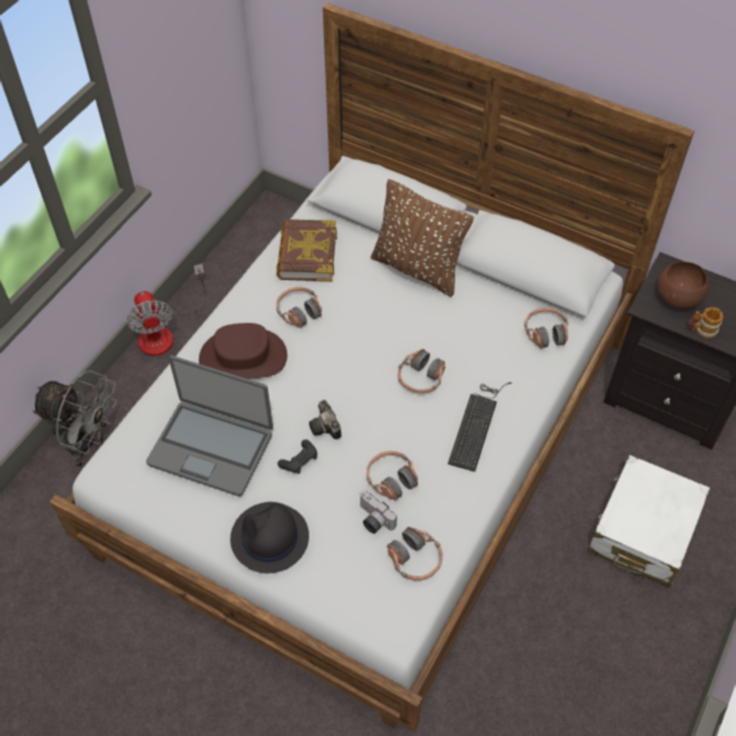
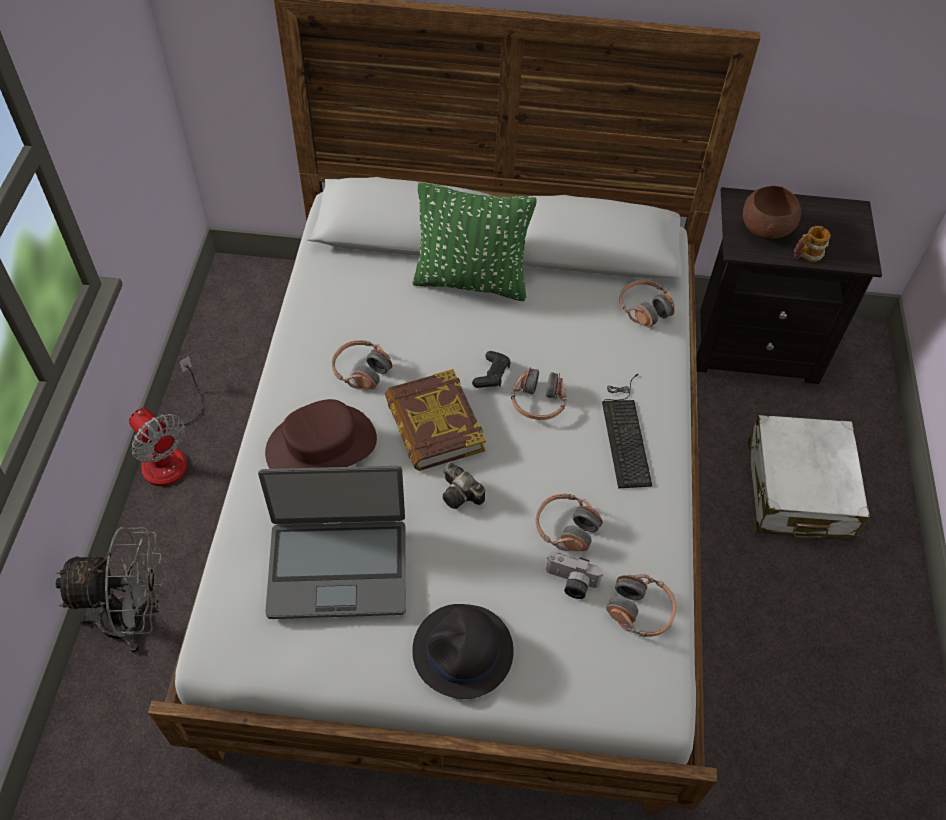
camera: 25 degrees left, 0 degrees up
book [276,219,337,282] -> book moved to [385,369,486,471]
black game controller [278,439,317,474] -> black game controller moved to [472,351,510,388]
brown pillow [371,179,474,297] -> green pillow [413,182,537,301]

